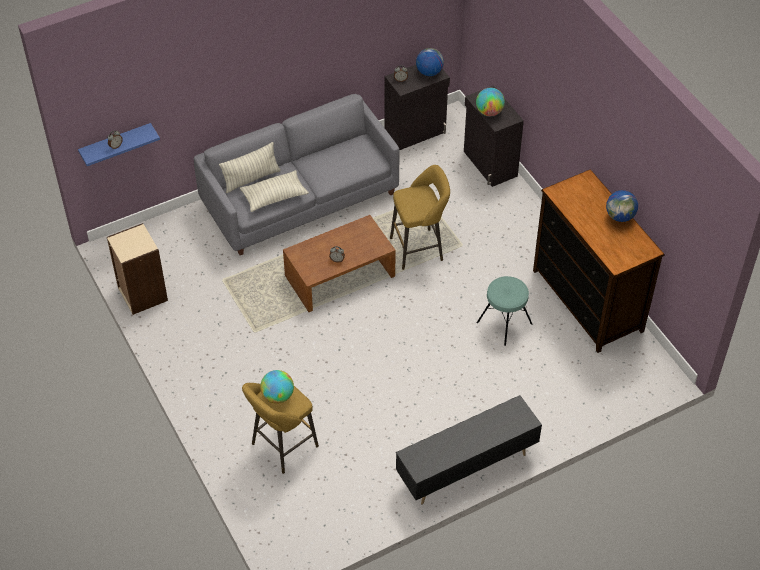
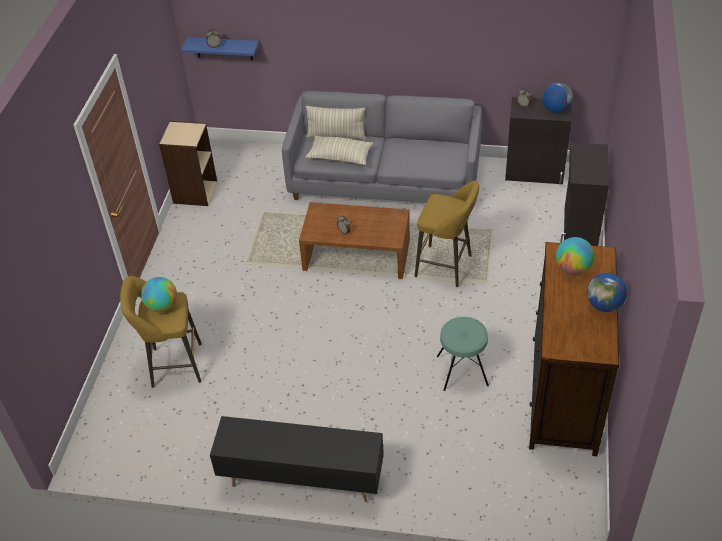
camera: 40 degrees right, 5 degrees down
globe [476,88,505,116] -> globe moved to [556,237,595,275]

